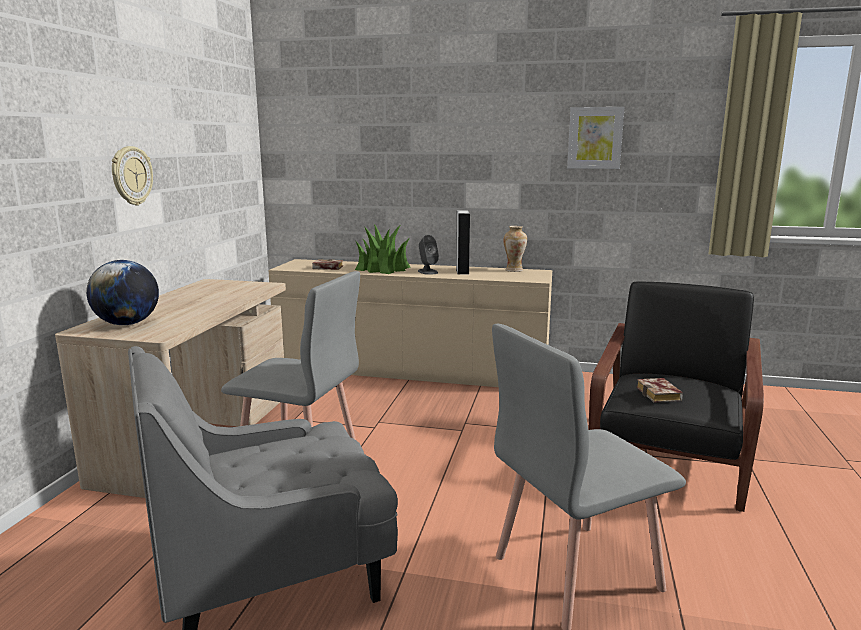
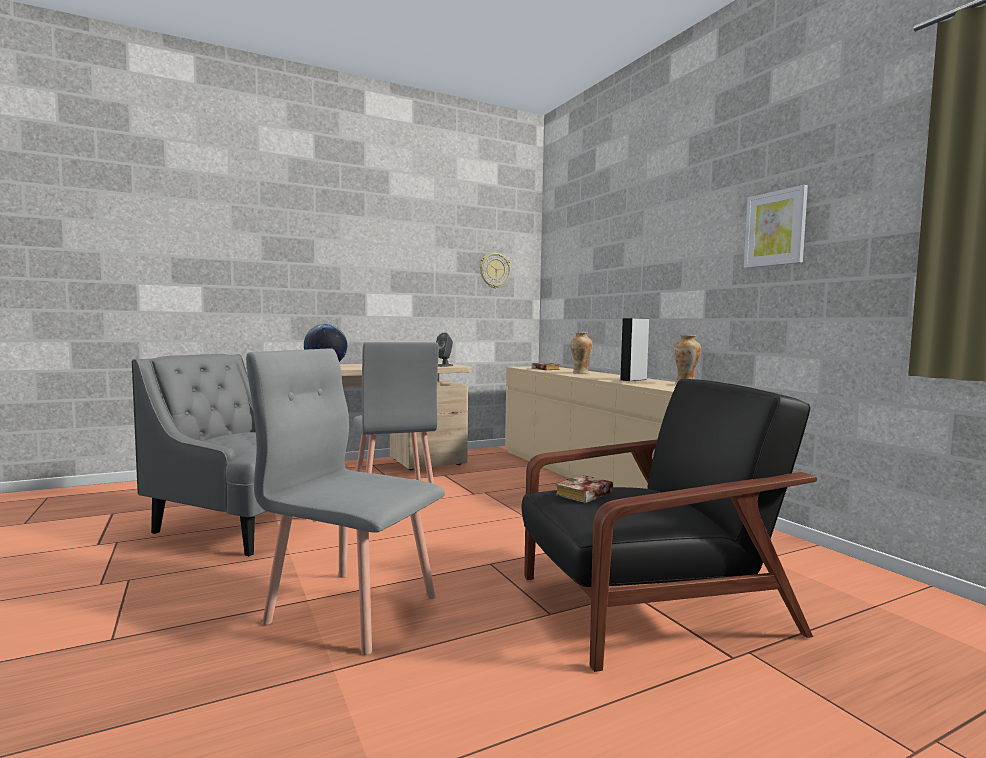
camera: 50 degrees right, 10 degrees down
wall clock [112,146,153,206] -> wall clock moved to [479,253,511,288]
potted plant [355,224,411,274] -> vase [571,332,592,374]
grey speaker [418,235,439,275] -> grey speaker moved to [436,332,453,367]

